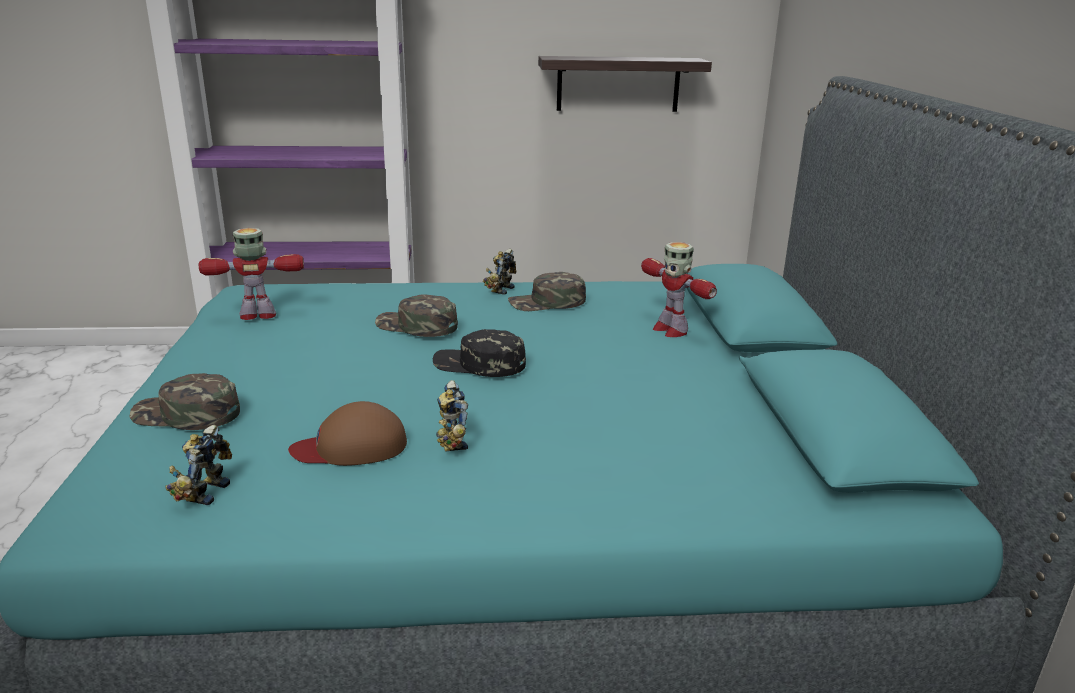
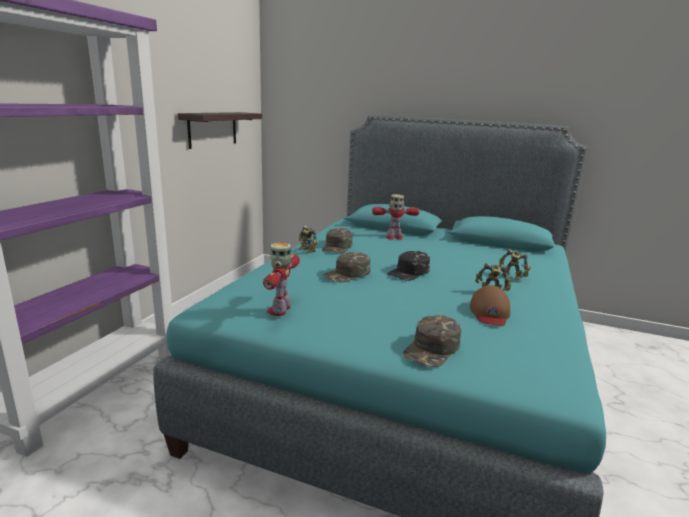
camera: 65 degrees left, 5 degrees down
toy robot [165,425,232,505] -> toy robot moved to [499,249,531,280]

